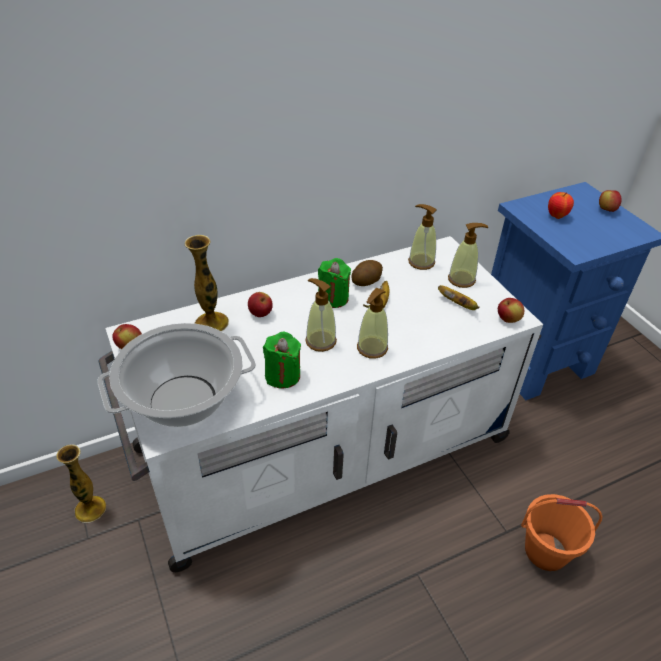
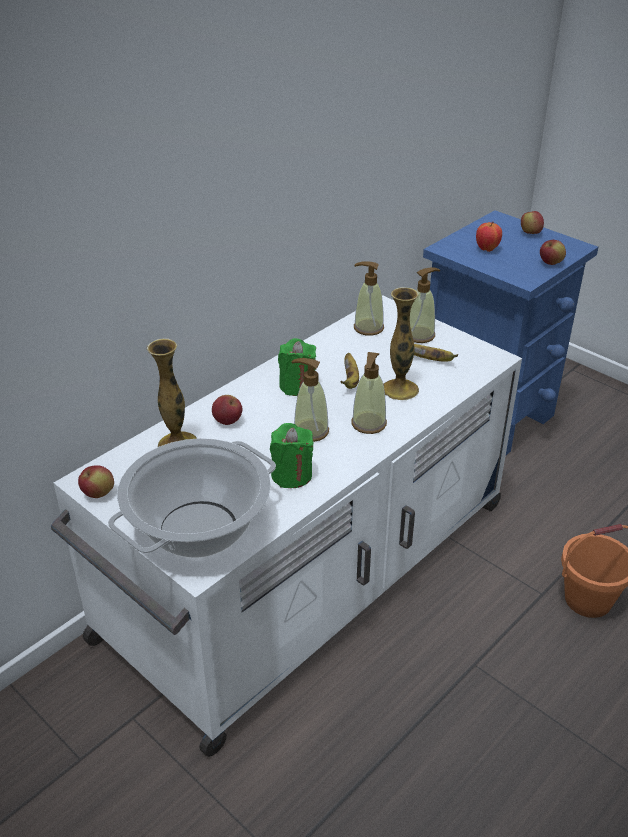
camera: 20 degrees left, 5 degrees down
vase [56,444,106,523] -> vase moved to [383,287,419,400]
potato [351,260,383,286] -> none
apple [498,298,524,323] -> apple moved to [540,240,566,265]

